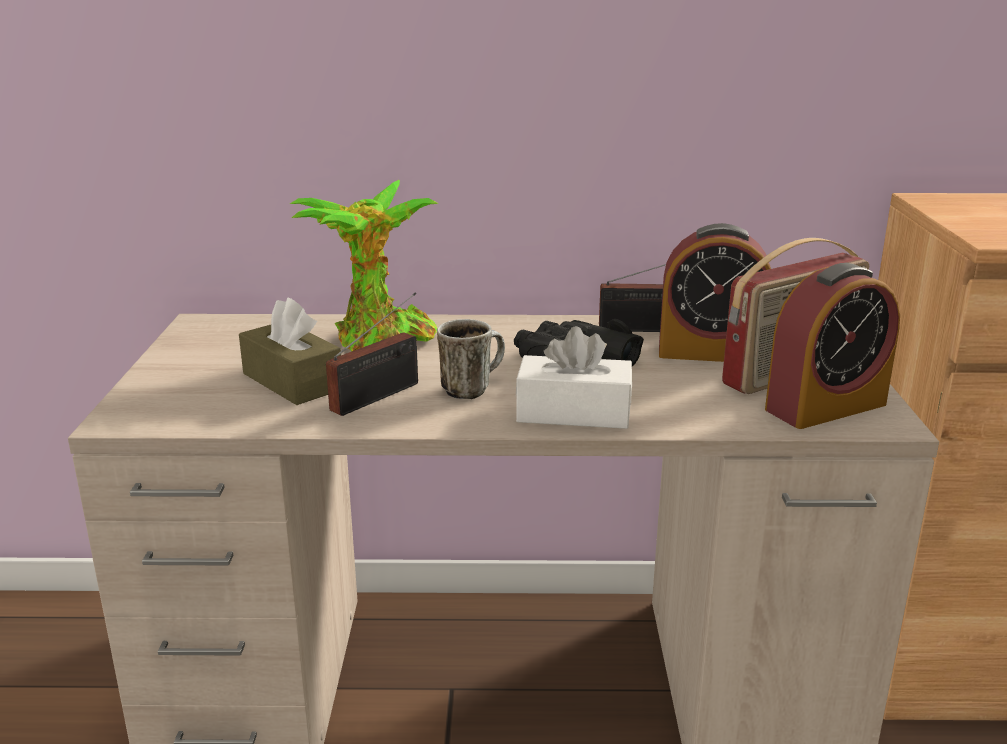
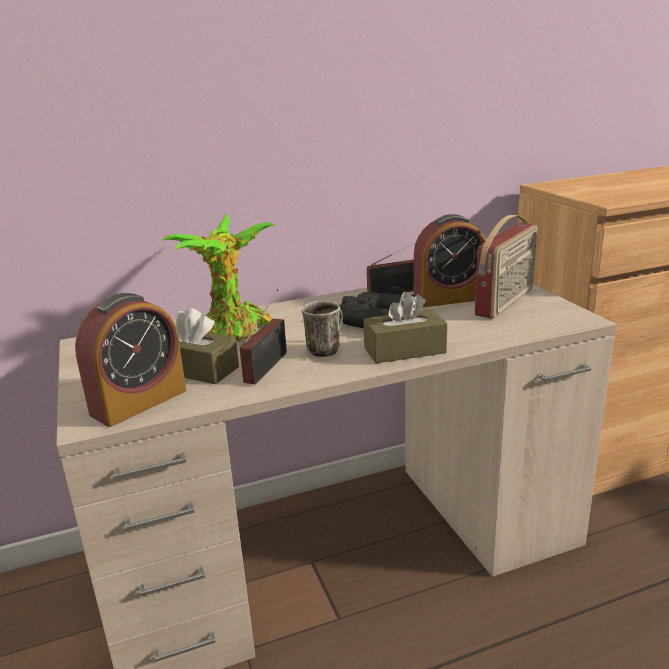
camera: 20 degrees left, 0 degrees up
white tissue box [516,326,632,429] -> brown tissue box [363,292,447,363]
alarm clock [765,263,900,429] -> alarm clock moved to [75,293,186,427]

